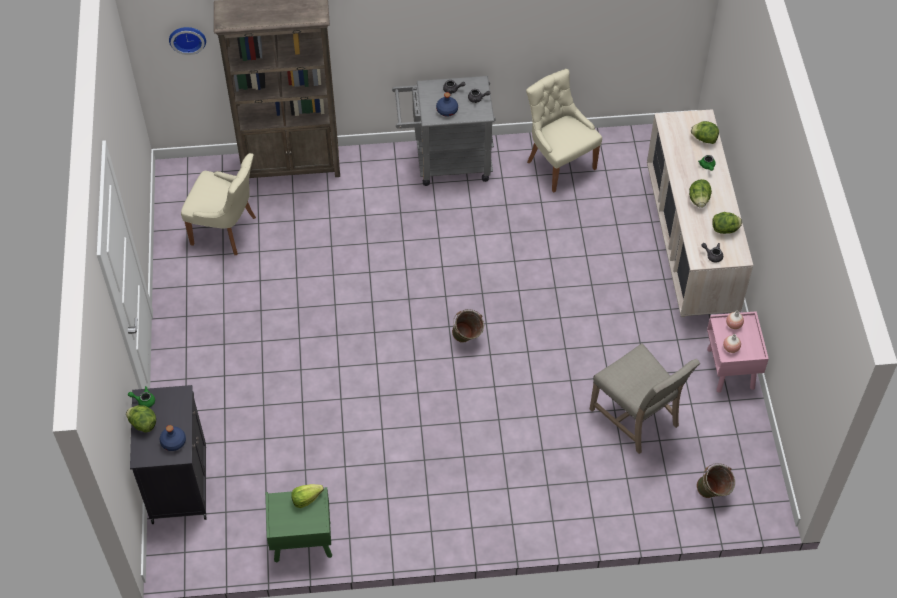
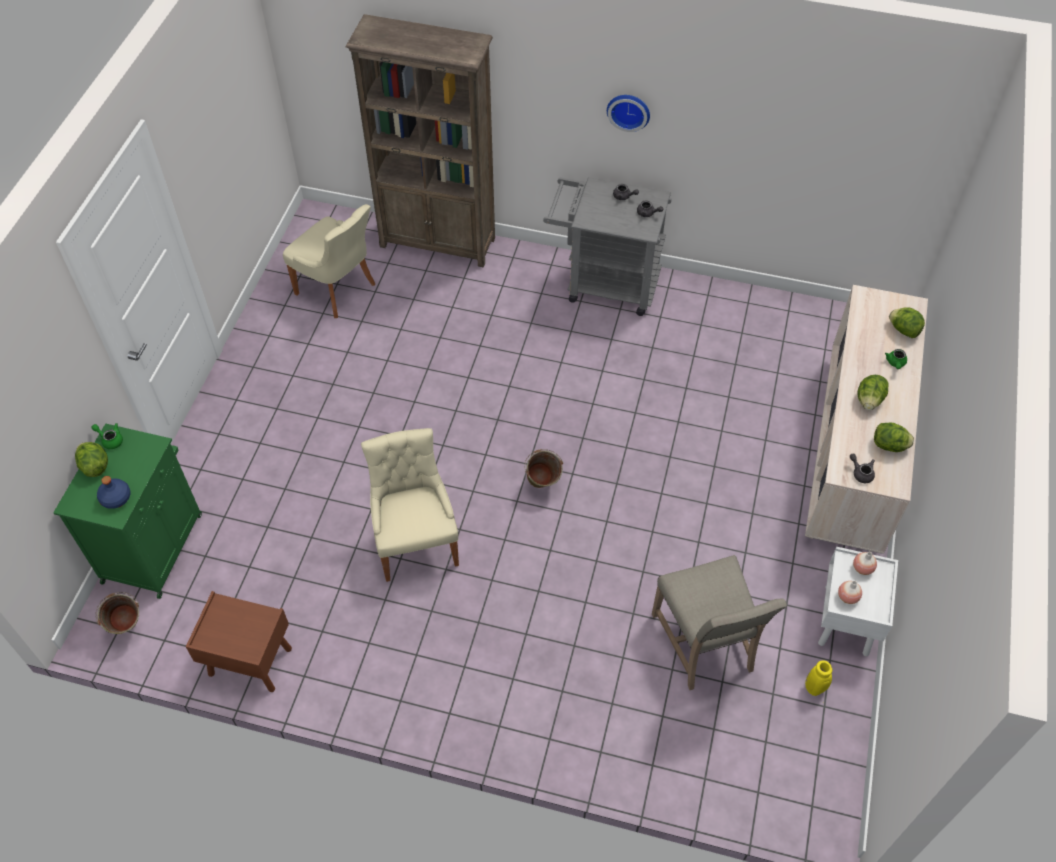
camera: 20 degrees right, 0 degrees up
black cabinet [130,385,206,524] -> green cabinet [53,424,202,599]
wall clock [169,27,206,55] -> wall clock moved to [607,95,650,132]
green nightstand [266,487,332,562] -> brown nightstand [186,591,292,692]
lettuce [291,484,324,508] -> none
blue bottle [436,92,458,117] -> none
beige chair [526,69,602,192] -> beige chair moved to [361,428,459,582]
green bucket [697,463,735,498] -> green bucket moved to [96,592,139,634]
pink nightstand [707,311,769,393] -> white nightstand [818,547,898,656]
none -> yellow vase [805,660,832,696]

